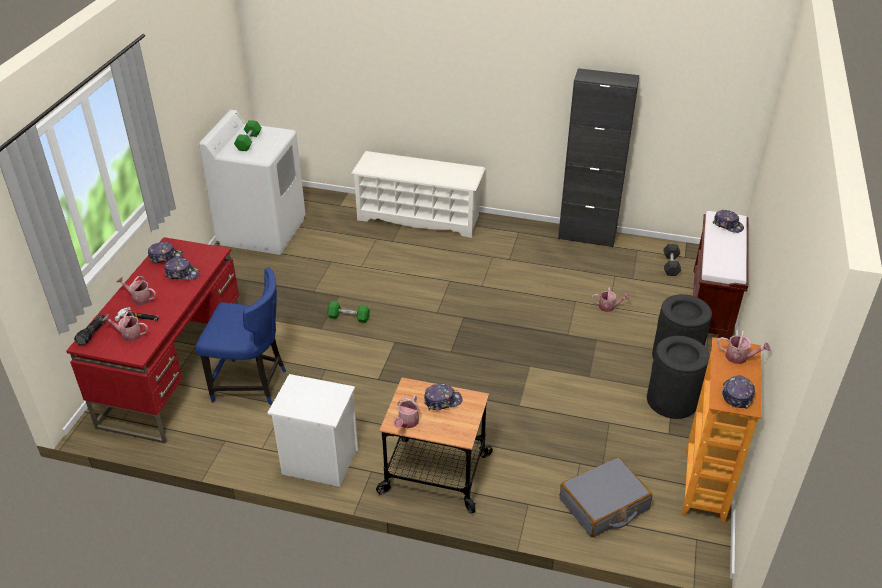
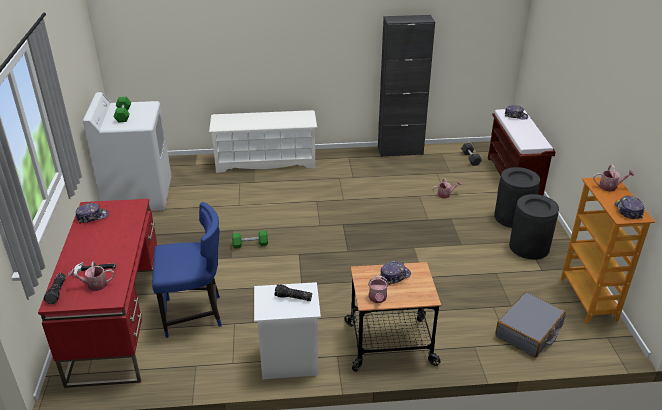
camera: 20 degrees left, 5 degrees down
watering can [116,276,156,305] -> none
cap [164,258,200,280] -> none
none -> flashlight [274,284,312,301]

